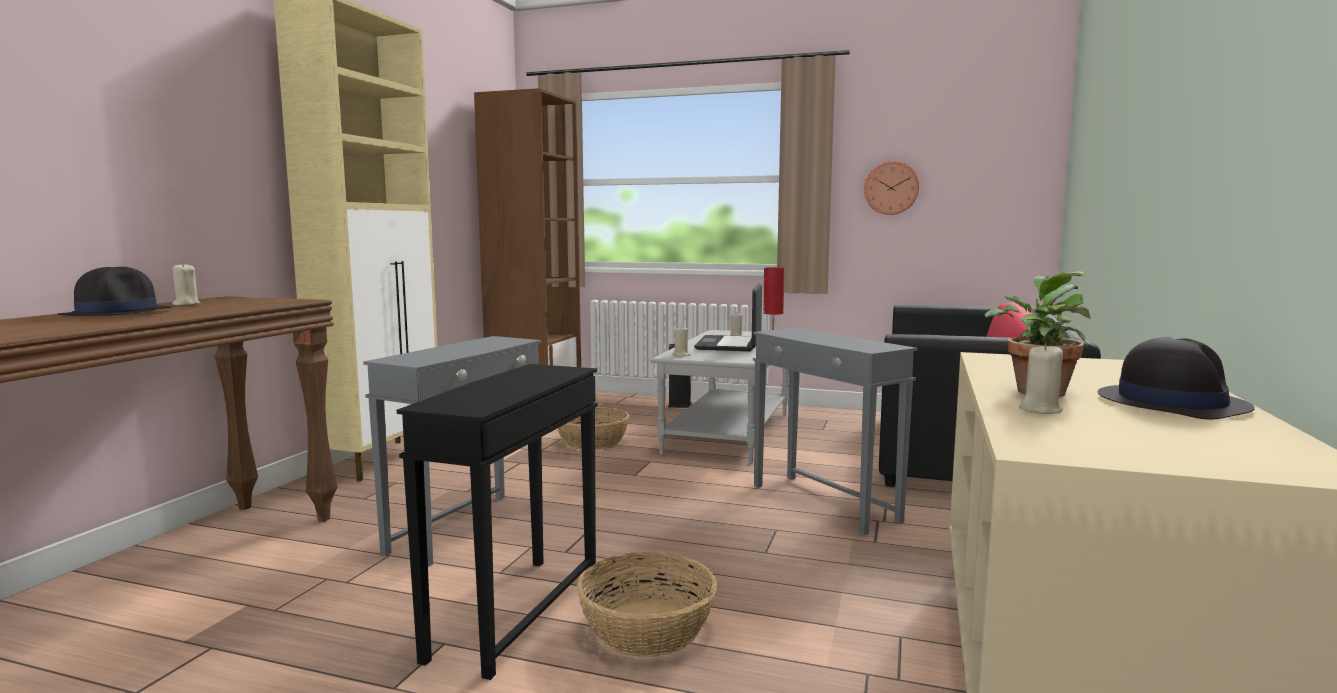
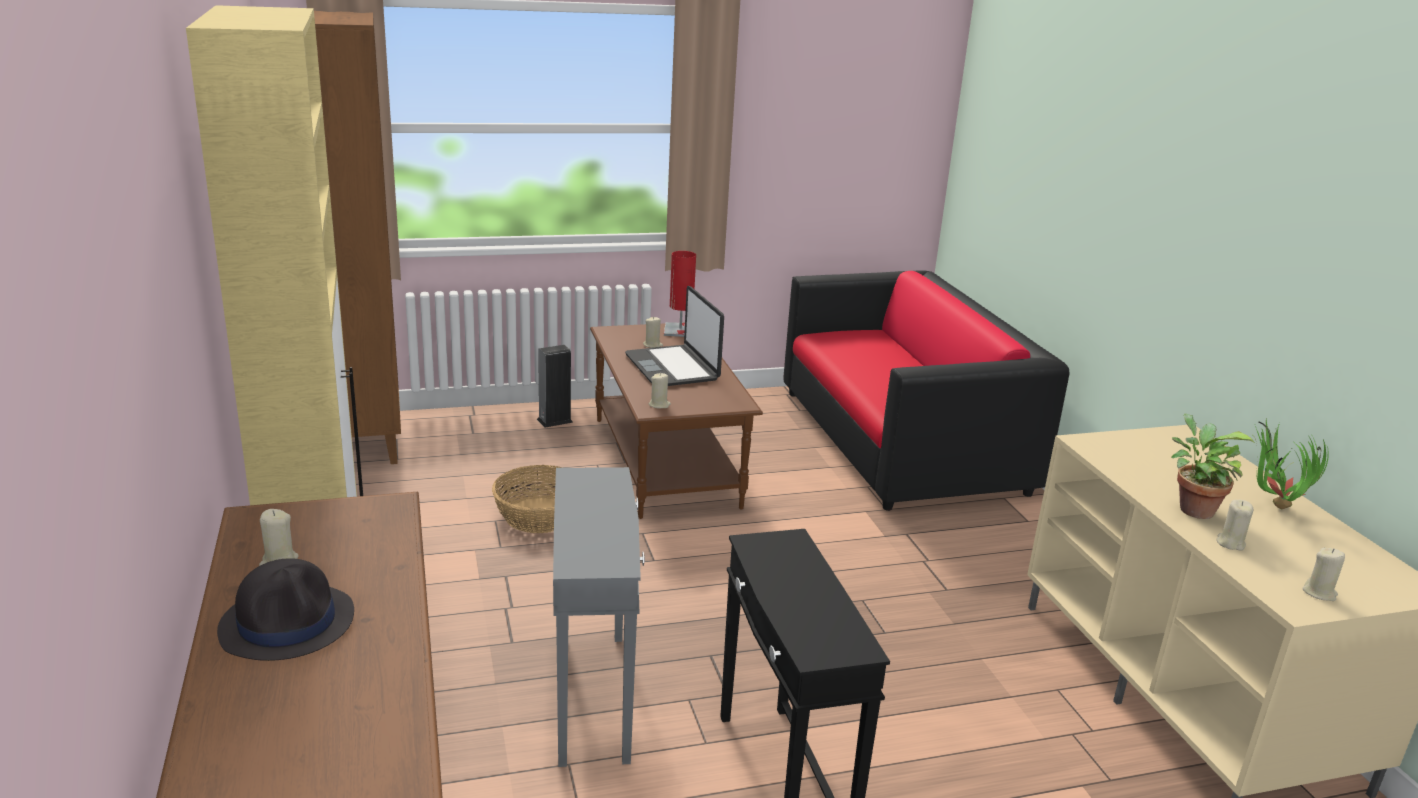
camera: 35 degrees left, 15 degrees up
basket [577,552,717,657] -> none
grey coffee table [650,330,789,464] -> brown coffee table [590,323,763,519]
grey side table [753,328,917,535] -> none
wall clock [864,161,919,215] -> none
black hat [1098,337,1255,420] -> potted plant [1254,419,1329,509]
none -> beige candle [1302,548,1345,601]

